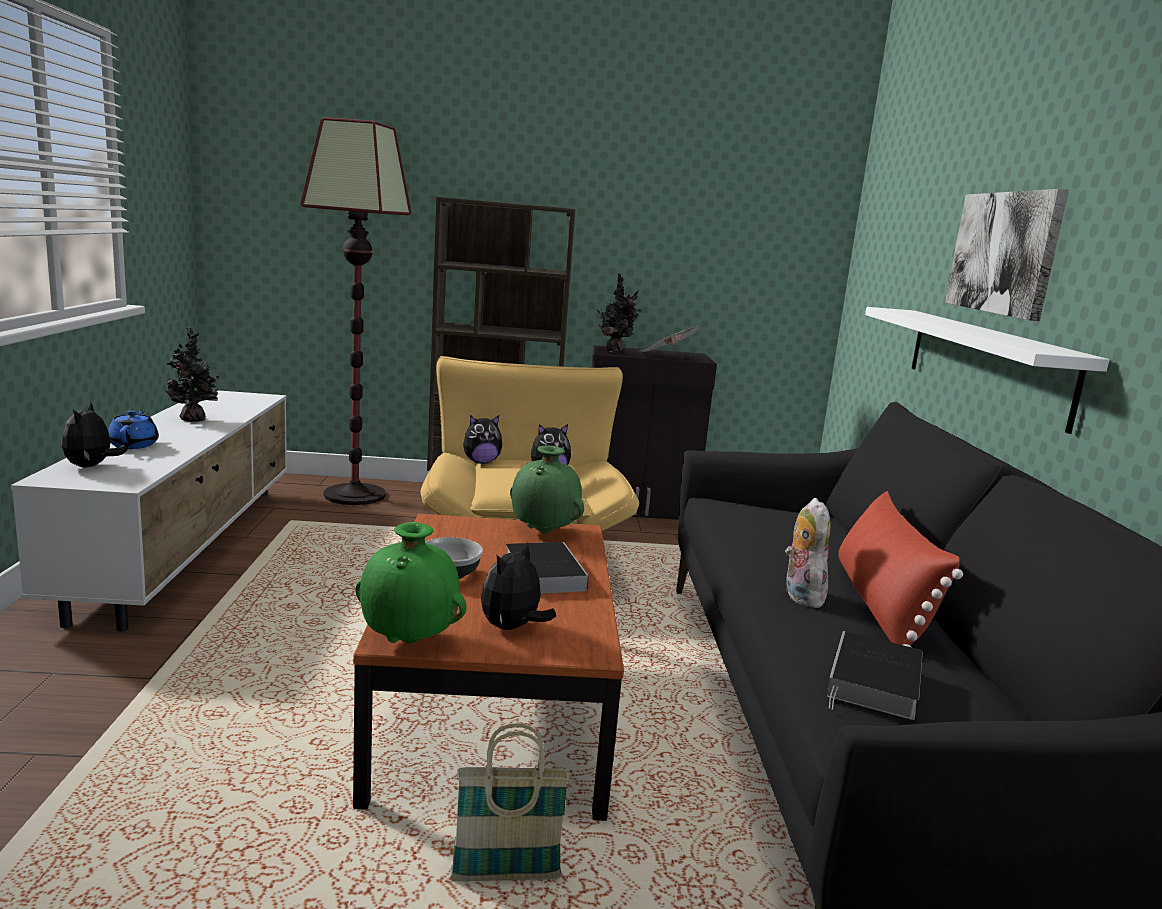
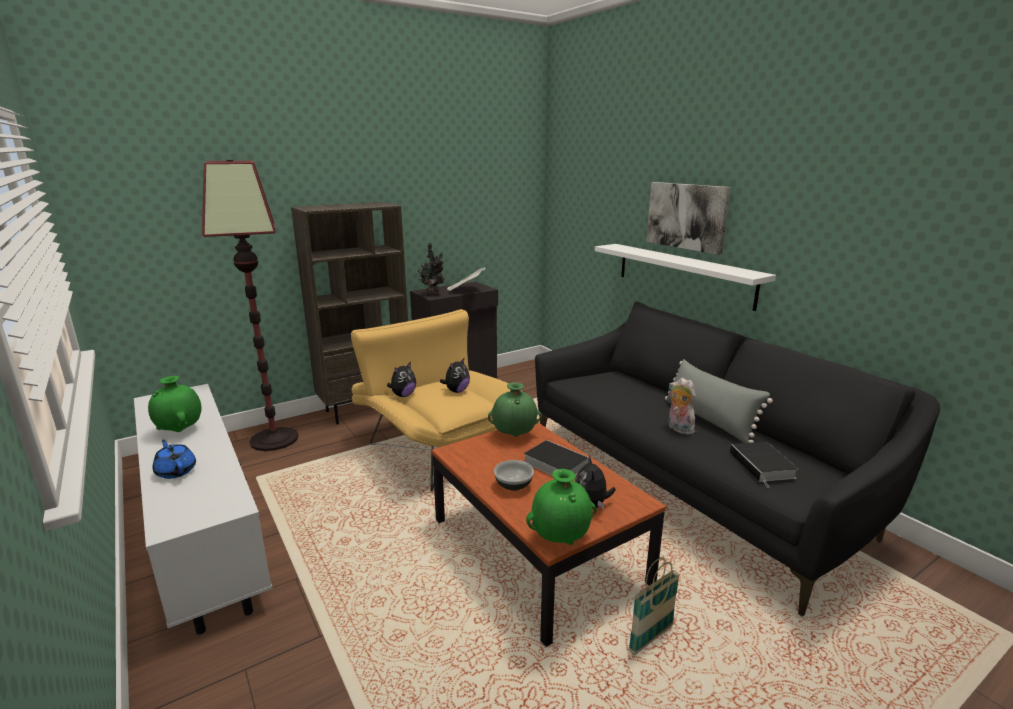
camera: 30 degrees left, 5 degrees up
plush toy [61,401,127,467] -> none
potted plant [166,327,220,422] -> green vase [148,376,202,432]
red pillow [838,491,963,647] -> grey pillow [665,359,773,443]

